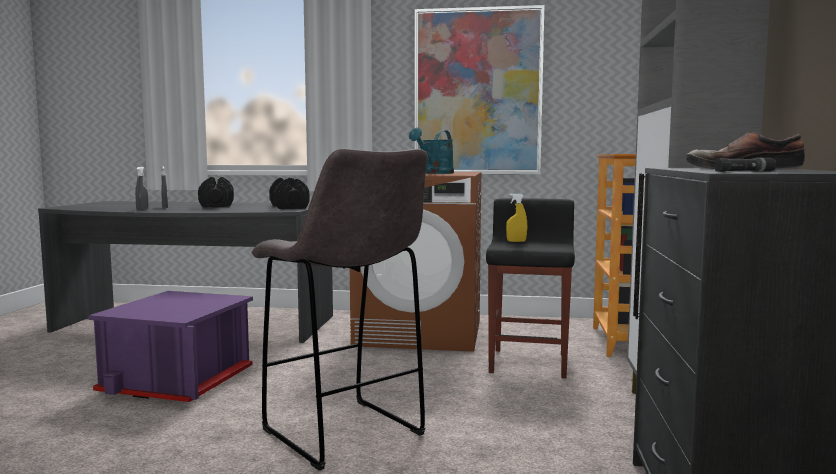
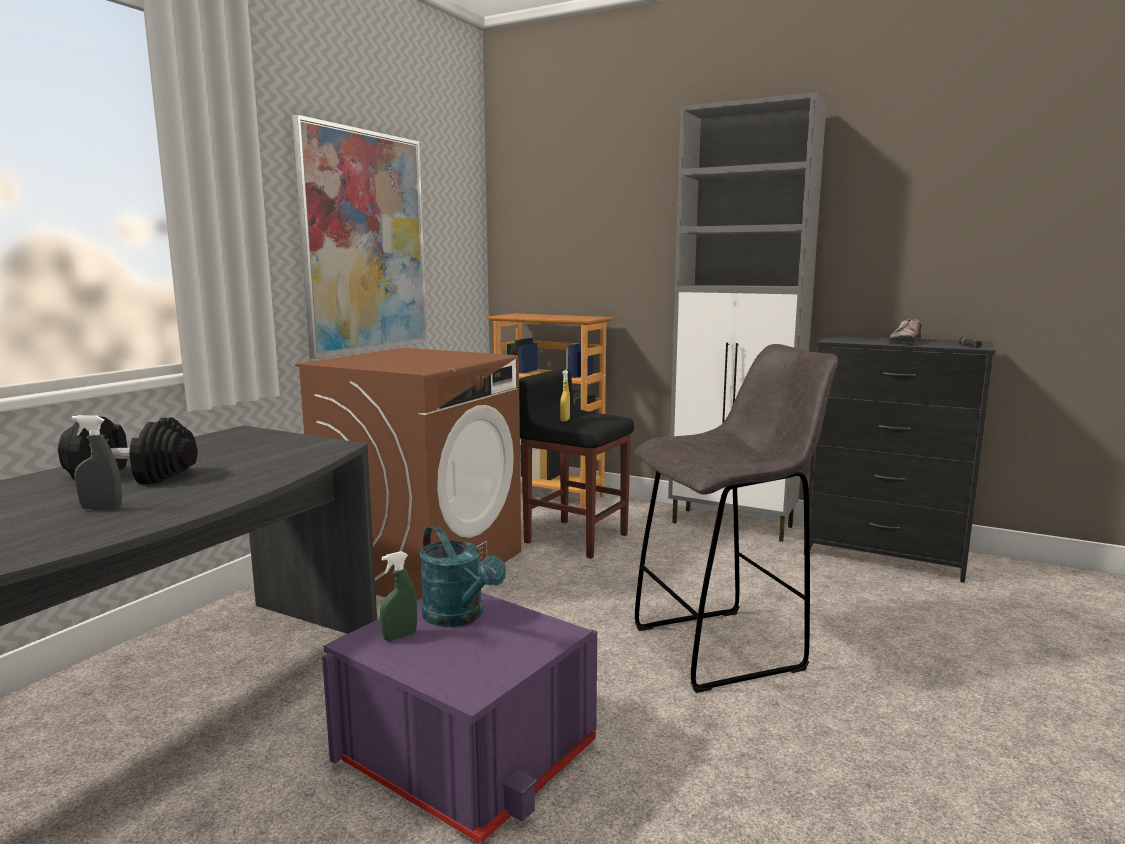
camera: 70 degrees left, 5 degrees up
grey spray bottle [135,167,148,211] -> none
black dumbbell [269,178,310,209] -> none
turquoise watering can [409,128,454,174] -> turquoise watering can moved to [420,525,506,627]
none -> green spray bottle [380,551,417,641]

